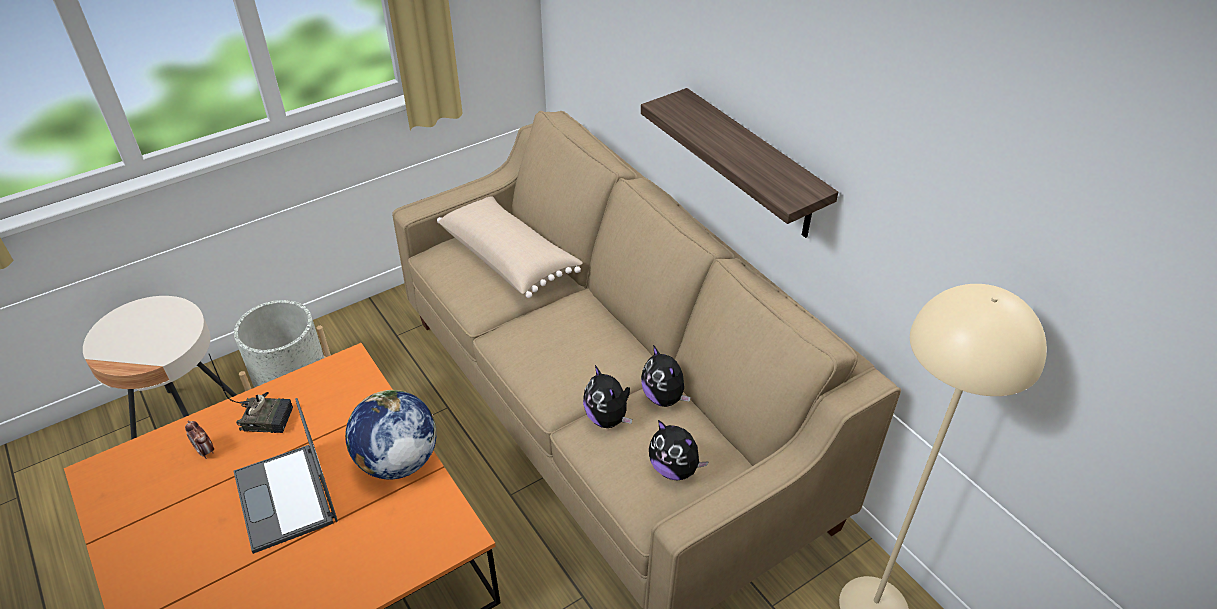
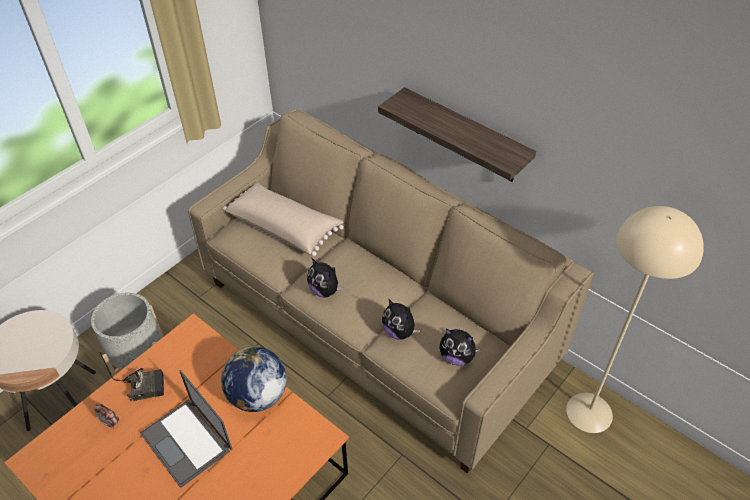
camera: 15 degrees left, 5 degrees up
plush toy [641,345,691,407] -> plush toy moved to [307,258,344,297]

